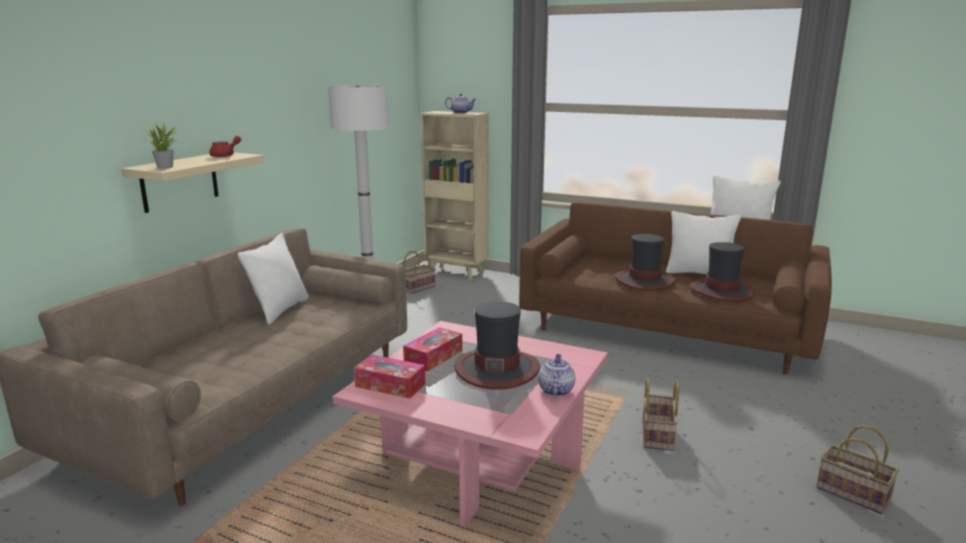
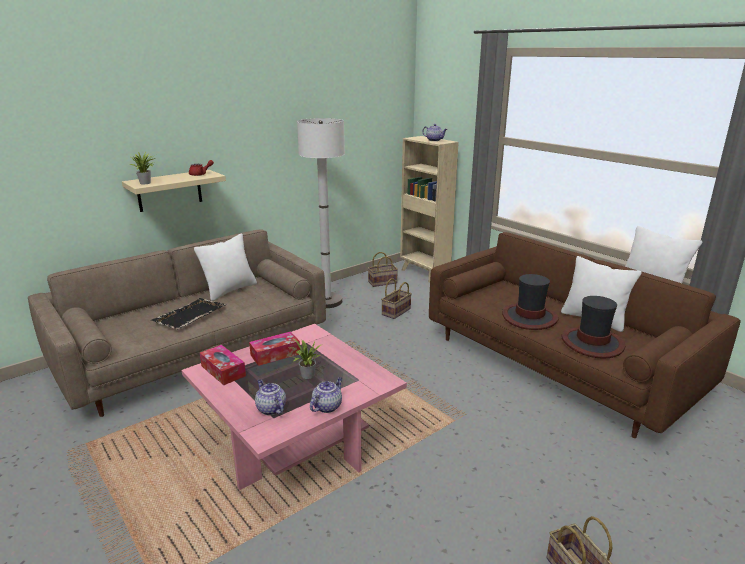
camera: 25 degrees right, 5 degrees up
hat [454,301,540,390] -> potted plant [291,338,323,379]
basket [643,378,679,451] -> basket moved to [381,278,412,319]
none -> black tray [152,298,226,329]
none -> teapot [255,379,286,415]

